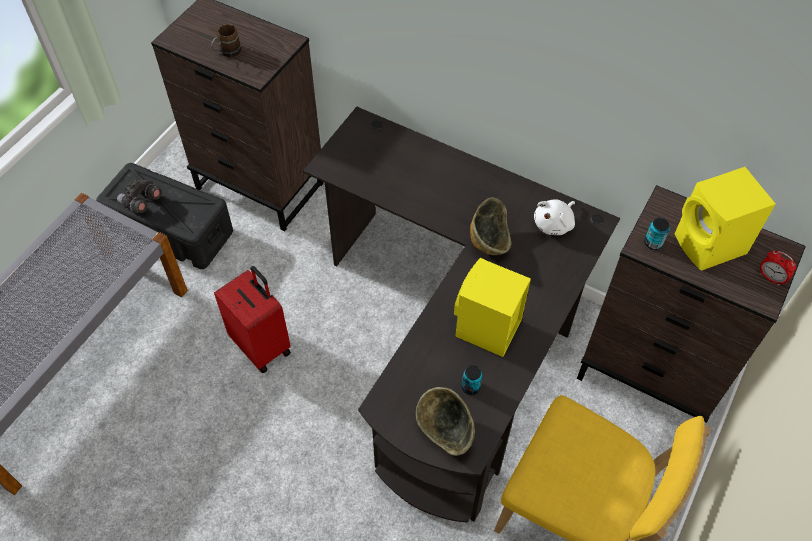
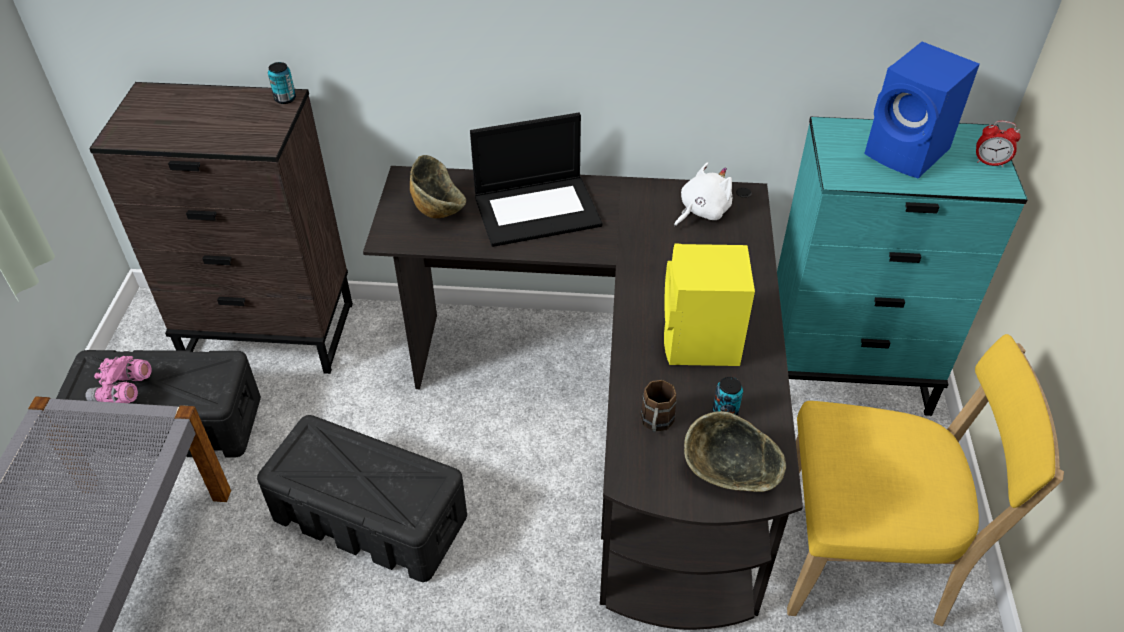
camera: 25 degrees left, 10 degrees down
grey binoculars [117,179,162,213] -> pink binoculars [86,356,152,403]
brown mug [211,24,242,58] -> brown mug moved to [640,380,677,432]
red suitcase [214,266,291,374] -> black storage box [257,415,467,582]
bowl [470,197,511,255] -> bowl moved to [410,155,466,218]
white plush toy [534,199,575,235] -> white plush toy turned 150 degrees counterclockwise [674,162,732,227]
brown dresser [577,185,806,423] -> turquoise dresser [777,117,1028,416]
can [644,218,670,250] -> can moved to [268,62,296,104]
yellow speaker [675,167,776,271] -> blue speaker [864,42,980,179]
none -> laptop [470,113,602,247]

